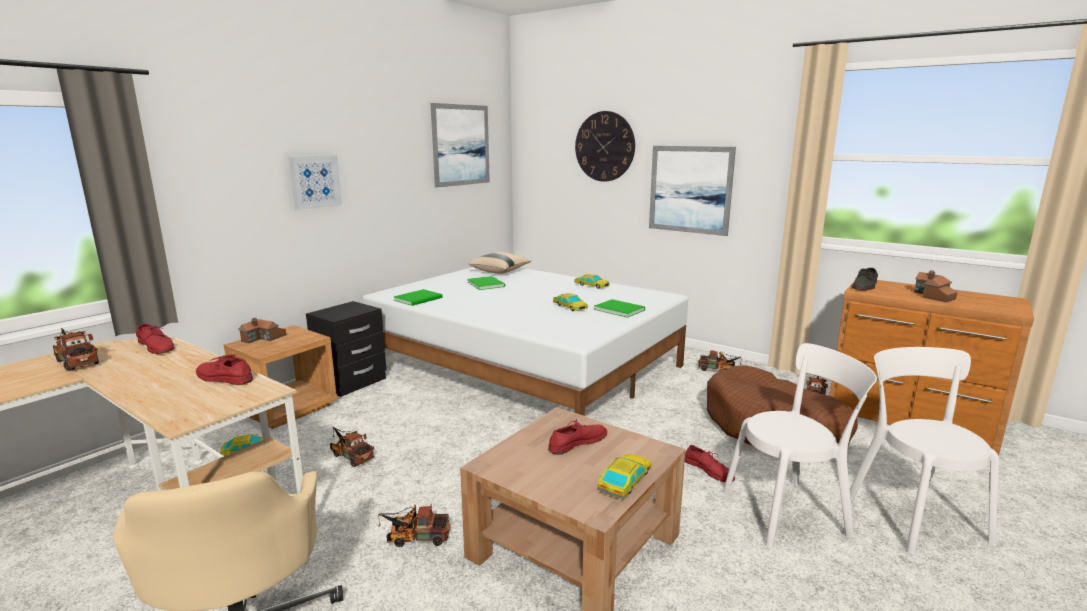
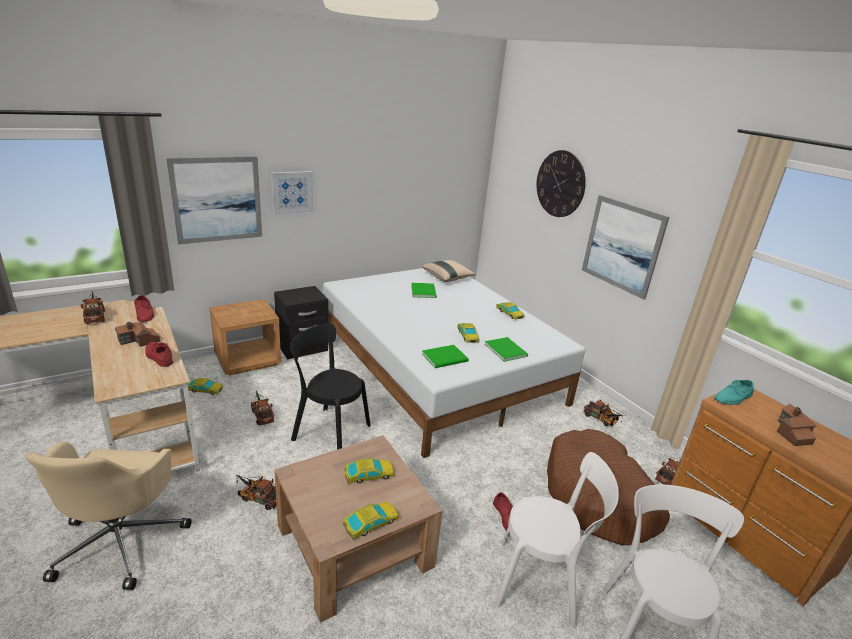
camera: 20 degrees right, 10 degrees up
toy house [238,318,286,343] -> toy house moved to [115,321,160,347]
green book [394,289,443,306] -> green book moved to [422,345,469,368]
picture [430,103,490,188] -> picture moved to [166,156,262,244]
red shoe [548,419,607,455] -> toy car [344,458,394,484]
grey shoe [852,268,878,290] -> turquoise shoe [714,379,754,405]
none -> black chair [290,323,371,450]

